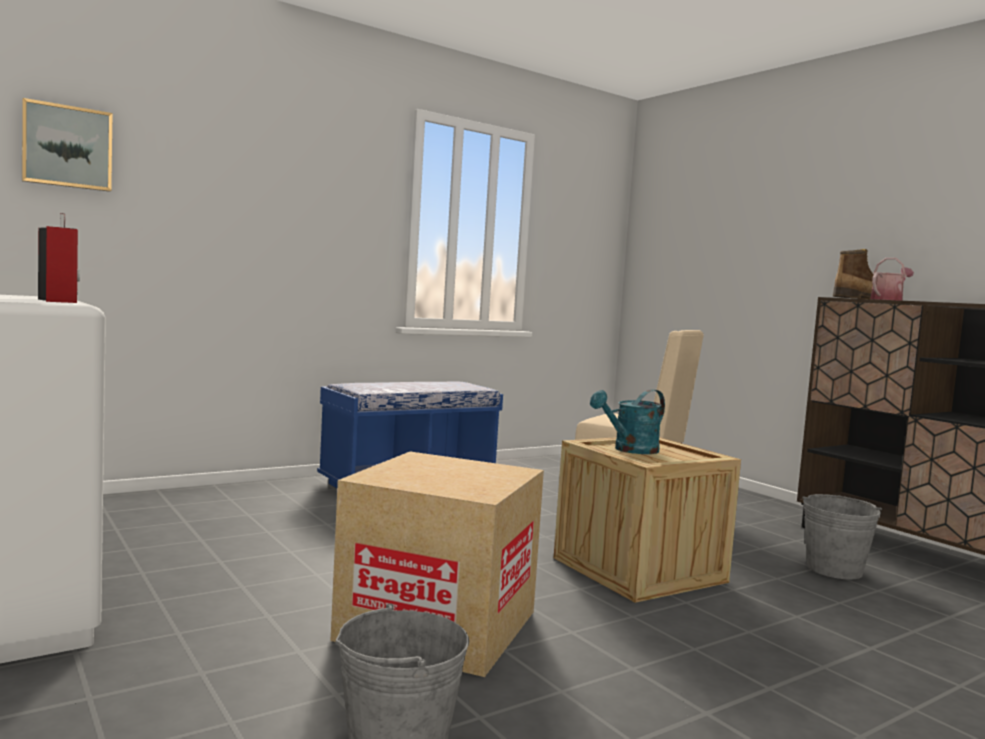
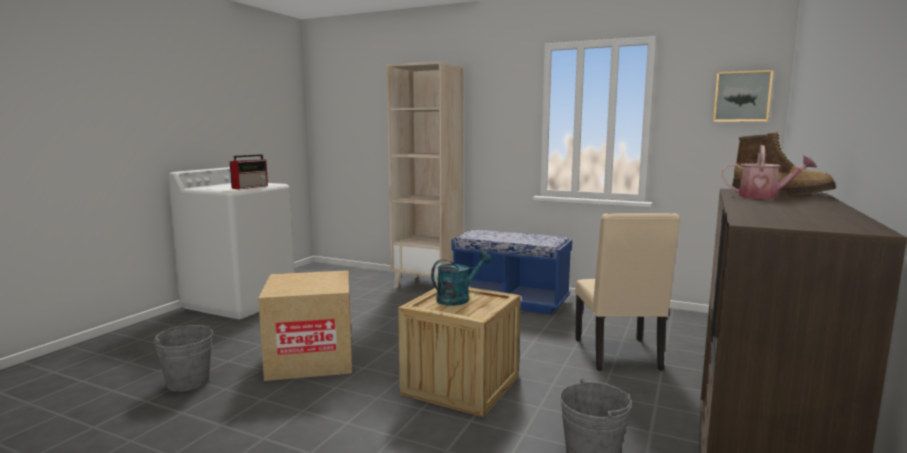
camera: 60 degrees right, 5 degrees up
picture [22,98,113,192] -> picture moved to [713,70,773,122]
turquoise watering can [590,389,665,454] -> turquoise watering can turned 120 degrees clockwise [431,252,492,306]
none -> beige bookcase [386,61,463,288]

